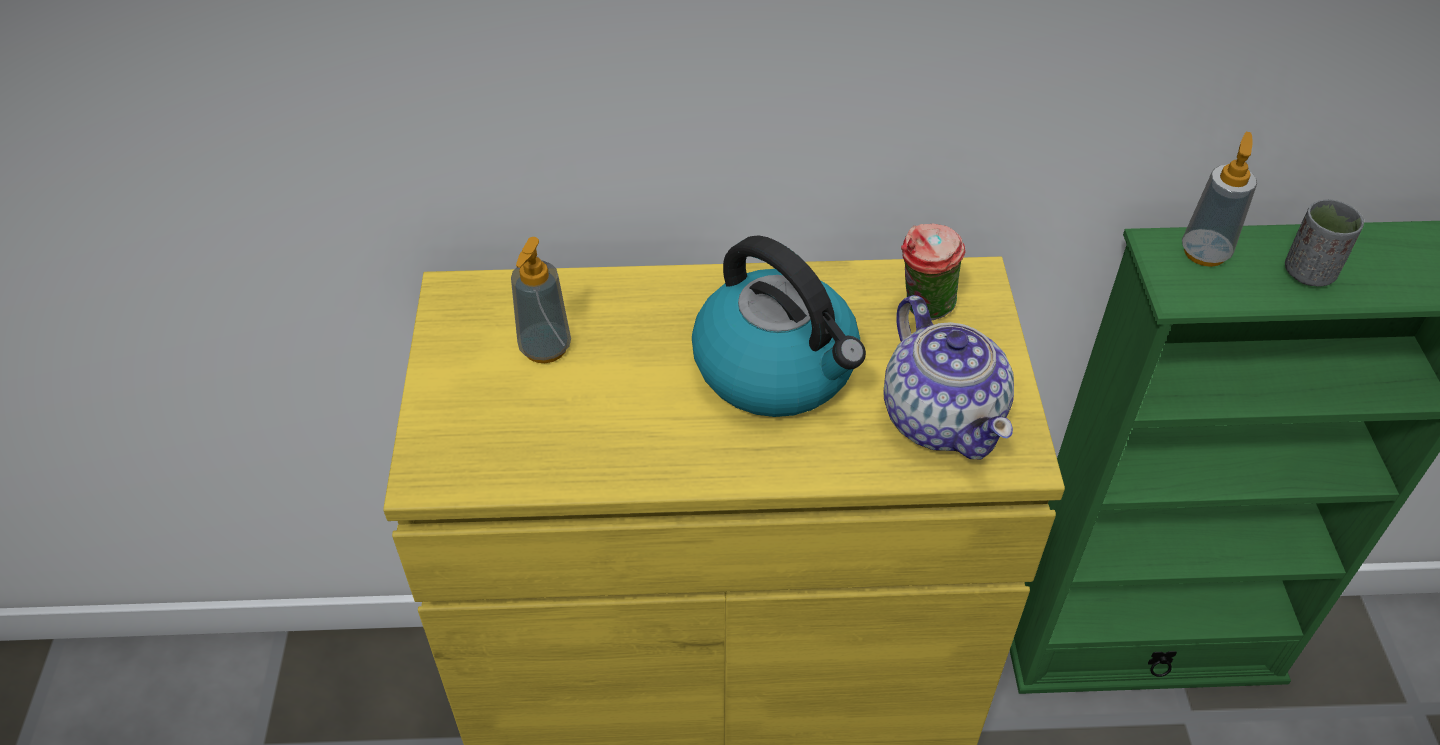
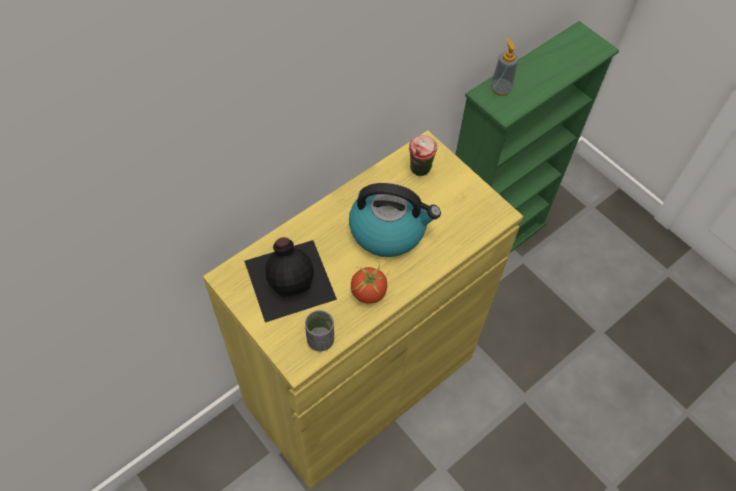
camera: 40 degrees left, 10 degrees up
soap dispenser [511,237,571,363] -> black bottle [244,237,337,323]
teapot [883,295,1014,459] -> none
grey cup [1285,199,1364,286] -> grey cup moved to [305,310,334,352]
none -> tomato [351,261,390,304]

